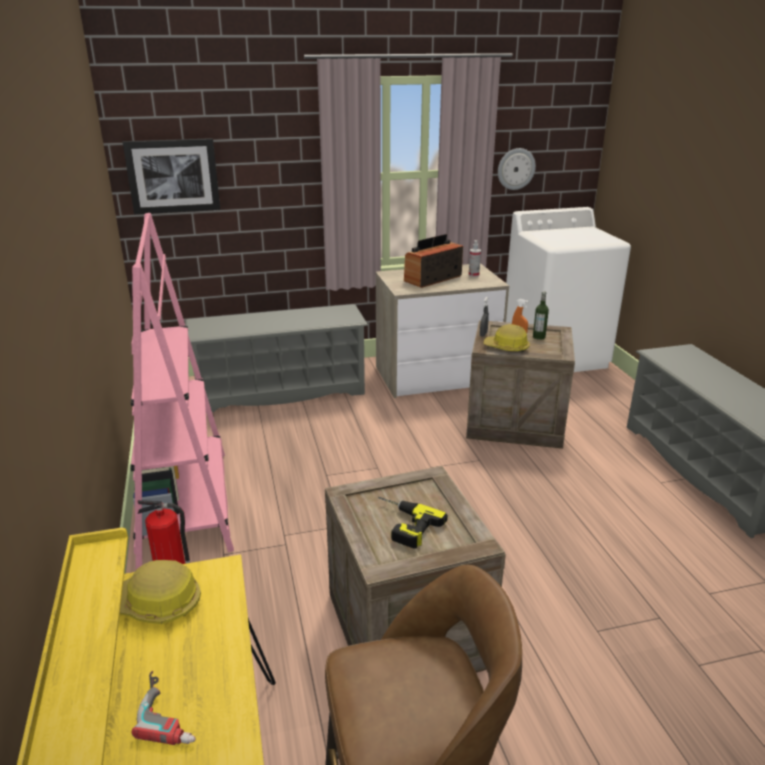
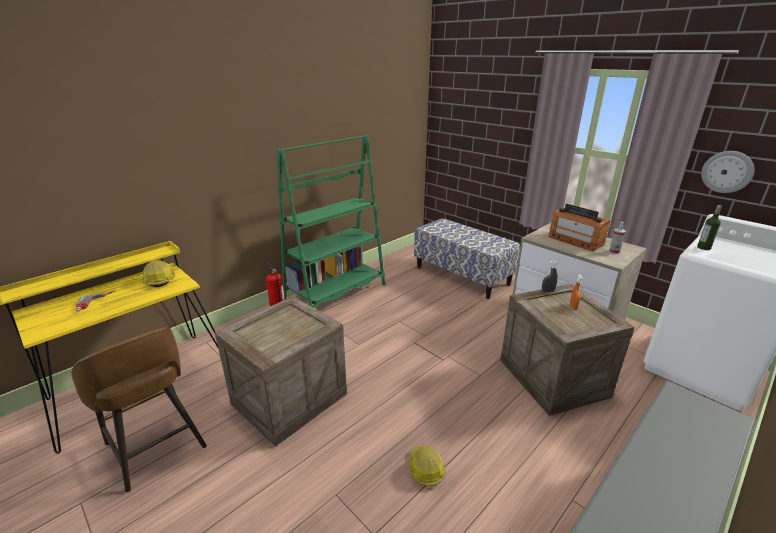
camera: 60 degrees right, 0 degrees up
picture [123,138,220,214] -> none
pink bookcase [130,213,234,570] -> green bookcase [277,135,385,308]
grey shoe rack [185,304,368,412] -> bench [414,218,520,299]
power drill [378,497,448,549] -> none
radio [404,234,463,288] -> radio turned 150 degrees counterclockwise [548,204,611,251]
hard hat [484,324,530,352] -> hard hat moved to [409,445,446,486]
bottle [533,291,549,340] -> bottle moved to [697,205,722,250]

